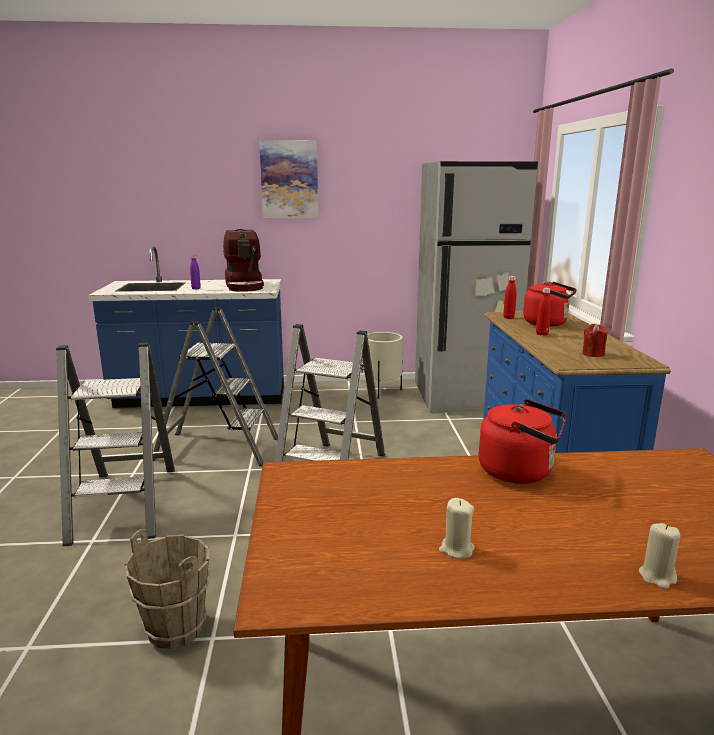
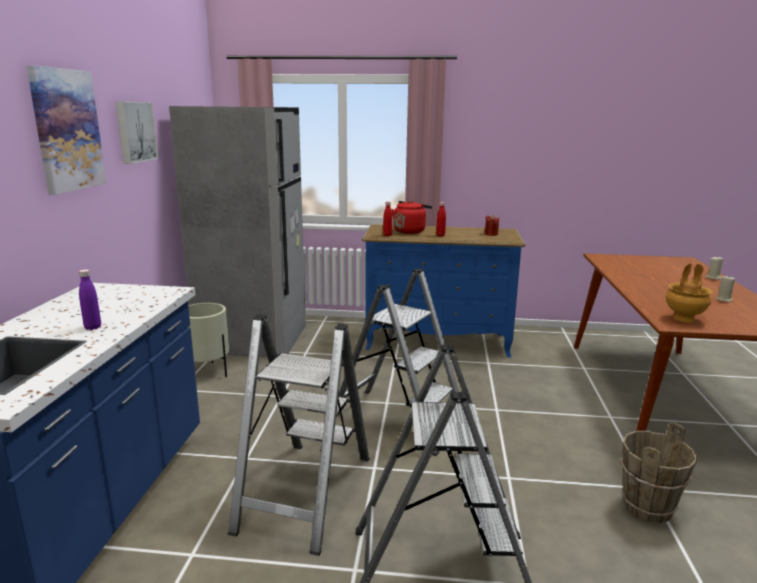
camera: 80 degrees left, 0 degrees up
coffee machine [223,229,264,292] -> none
red kettle [478,399,567,484] -> none
none -> picture [116,102,158,164]
none -> brown vase [666,263,713,323]

